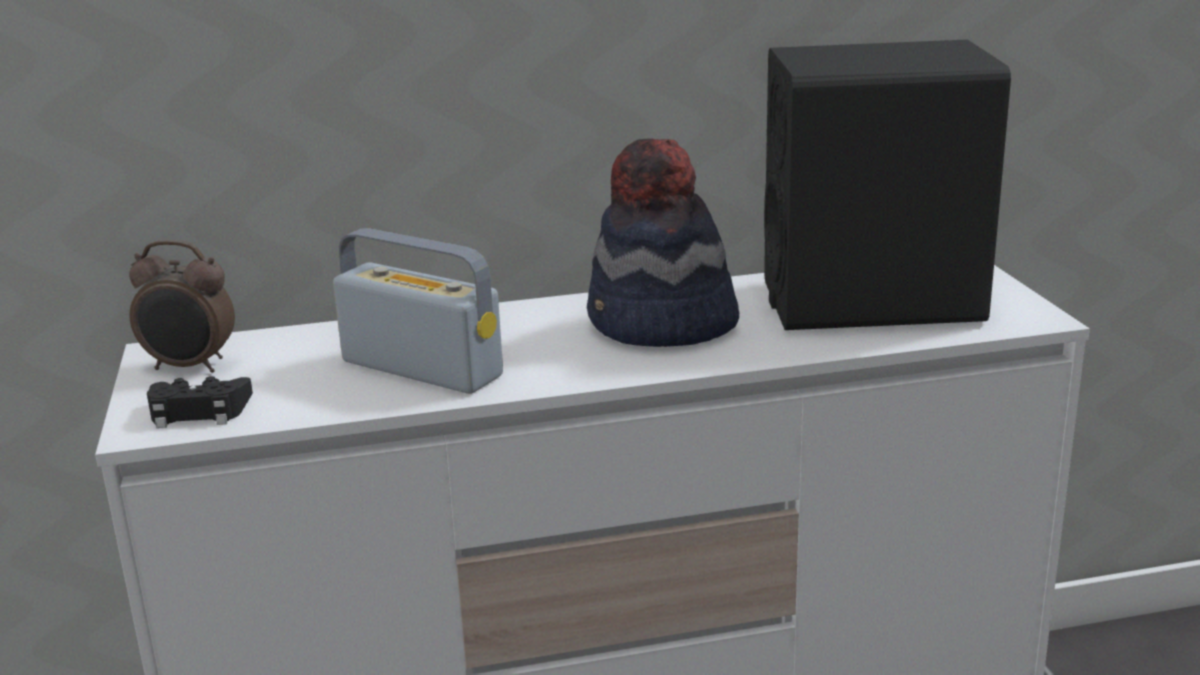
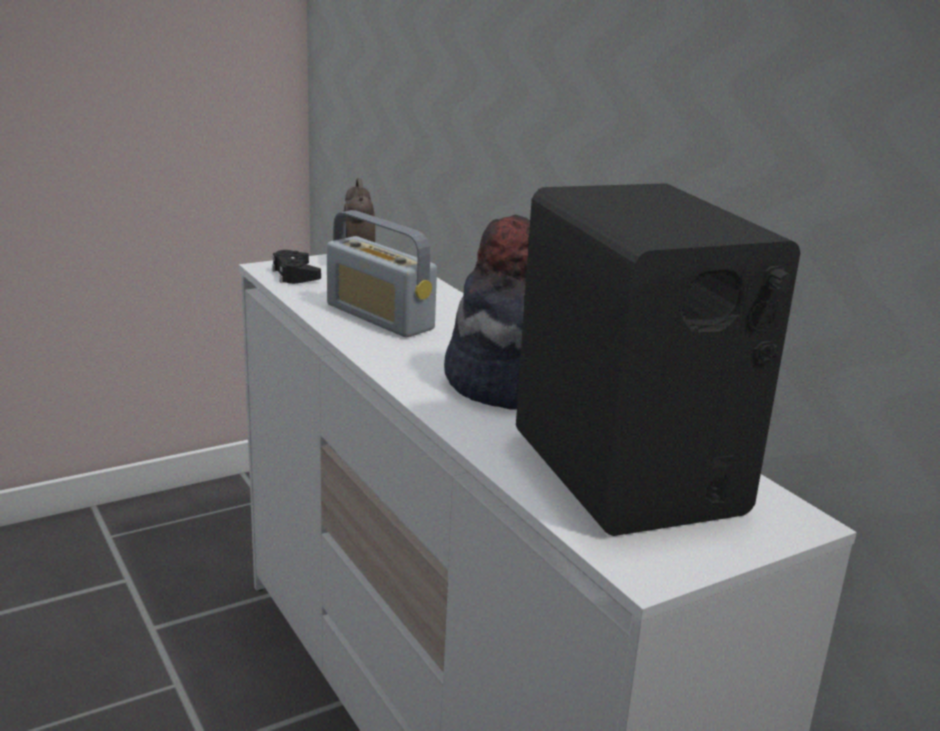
camera: 70 degrees right, 0 degrees up
radio [333,228,503,394] -> radio turned 120 degrees clockwise [327,210,437,338]

